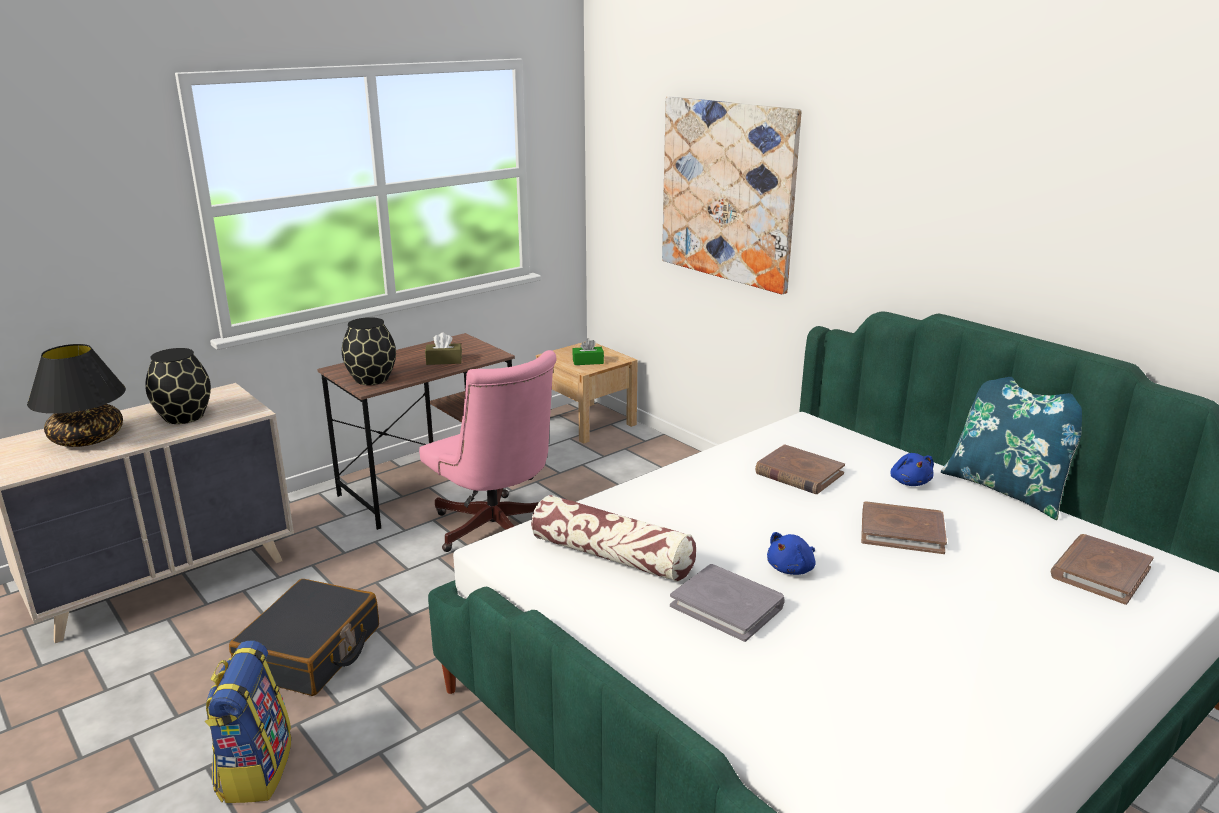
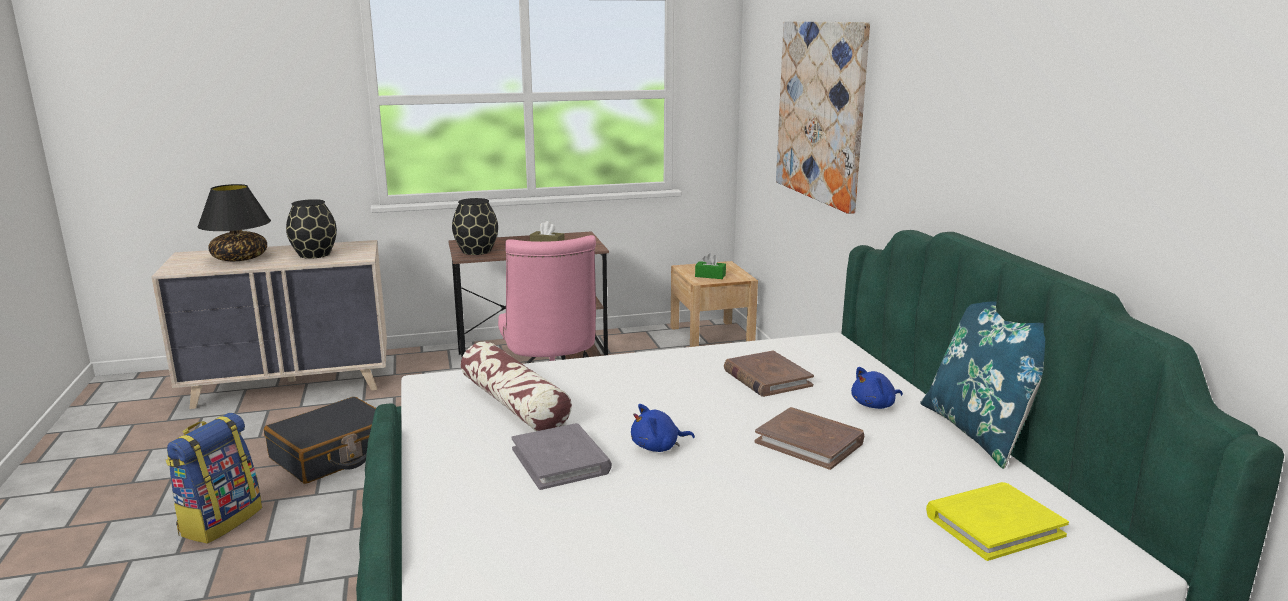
camera: 25 degrees right, 5 degrees down
blue plush toy [890,453,934,486] -> blue plush toy turned 45 degrees clockwise [851,367,903,409]
brown book [1050,534,1154,605] -> yellow book [926,482,1069,561]

